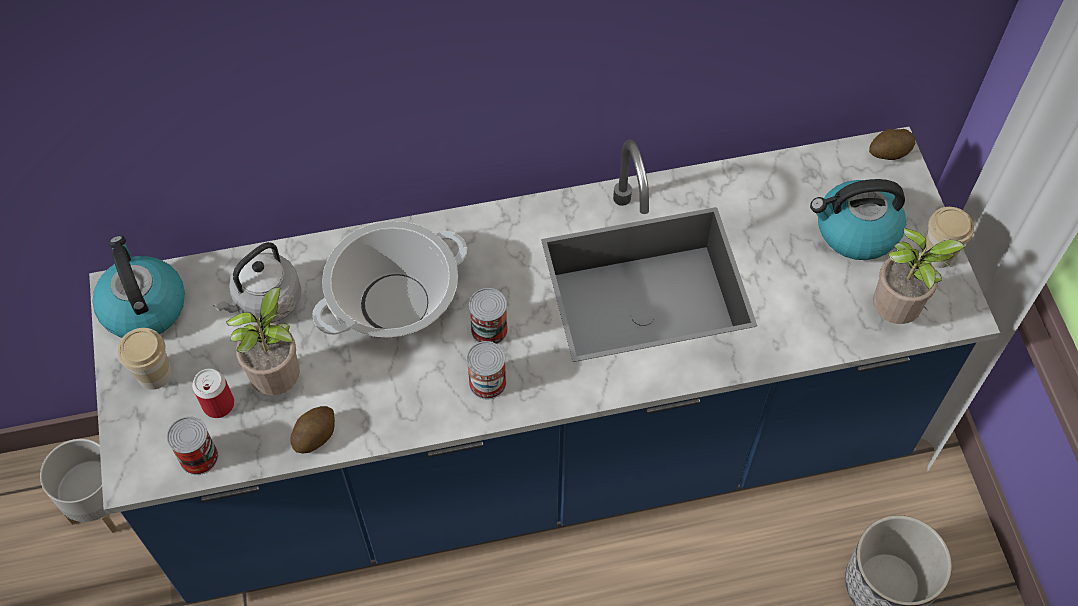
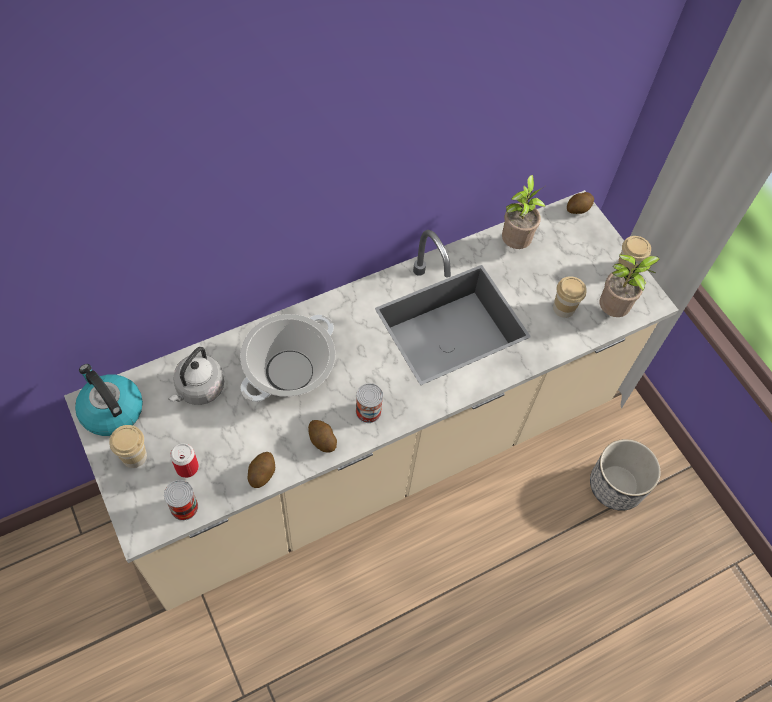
camera: 20 degrees left, 0 degrees up
grey planter [40,439,117,533] -> none
blue counter [89,127,1000,603] -> beige counter [64,190,678,611]
potted plant [226,287,300,395] -> potted plant moved to [502,175,546,249]
can [469,288,508,344] -> none
kettle [810,179,906,260] -> none
none -> potato [308,420,337,453]
none -> cup [553,276,587,318]

